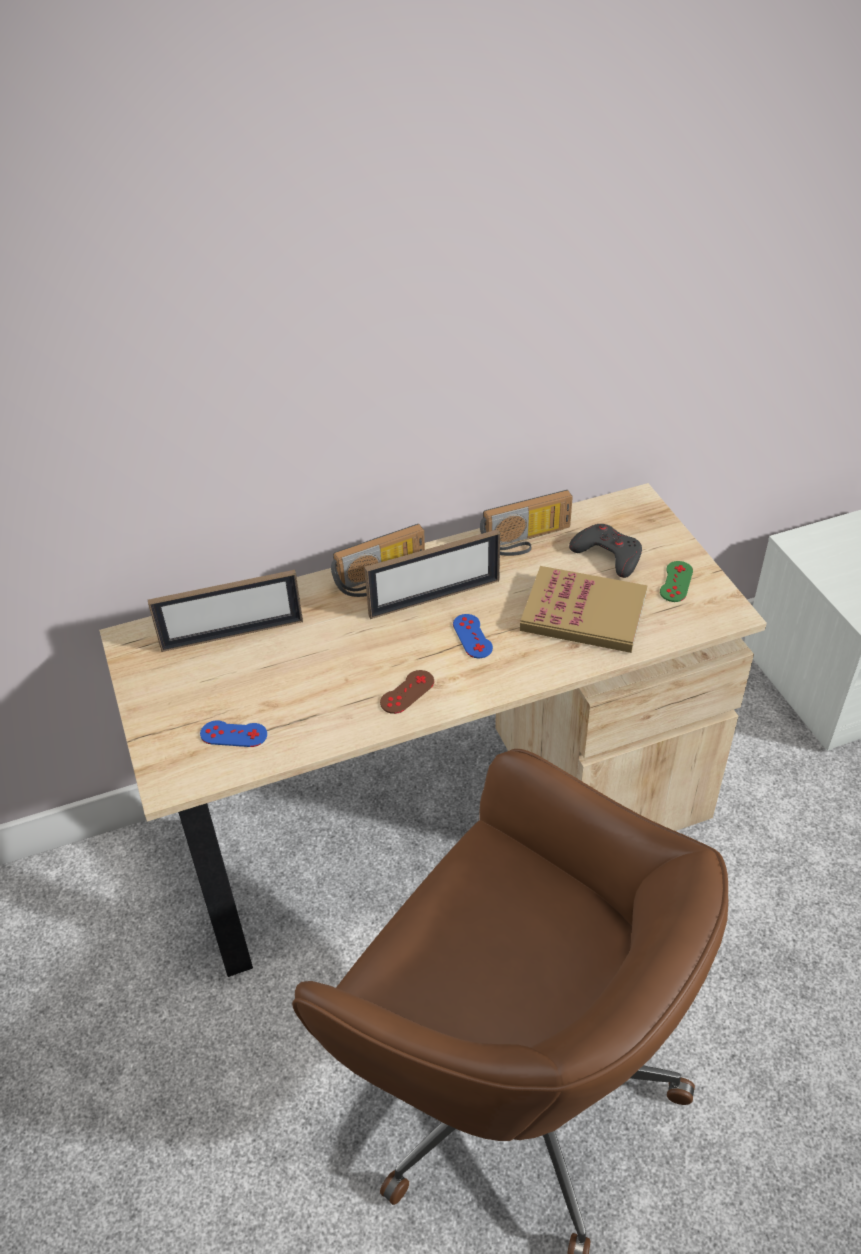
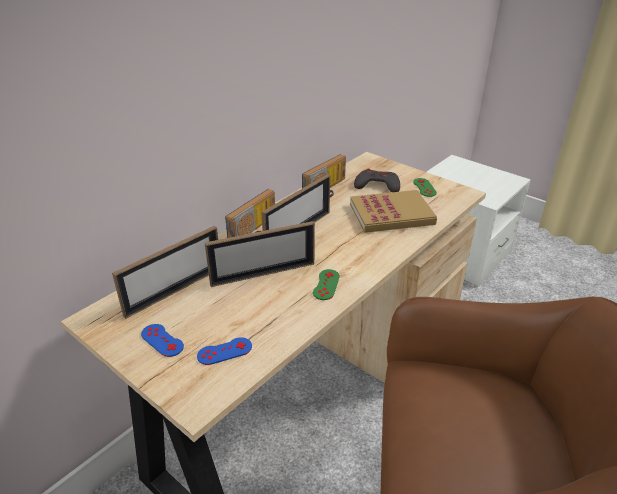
camera: 30 degrees left, 10 degrees down
brown game controller [380,670,434,714] -> green game controller [313,269,340,300]
blue game controller [453,614,493,658] -> blue game controller moved to [141,324,184,357]
none -> picture frame [205,221,315,287]

